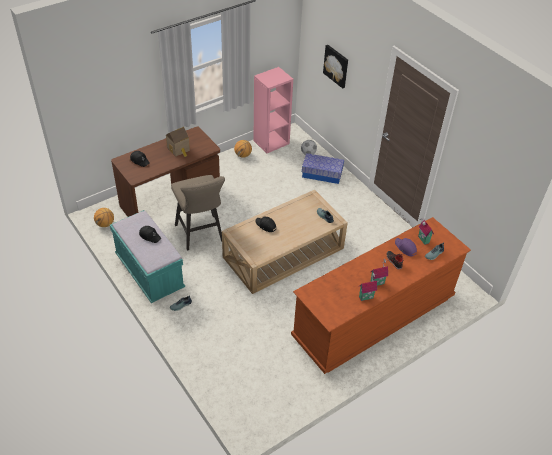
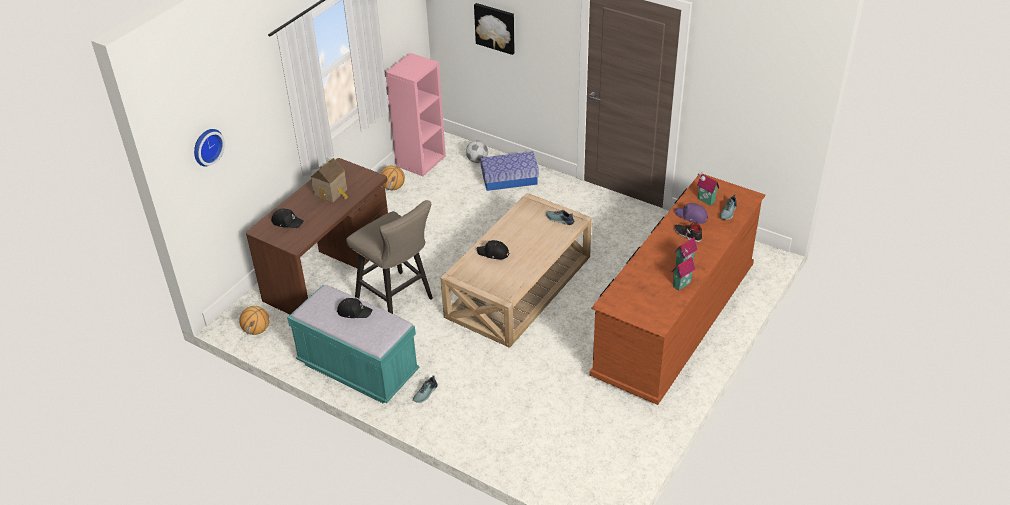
camera: 20 degrees left, 5 degrees down
none -> wall clock [194,129,225,167]

